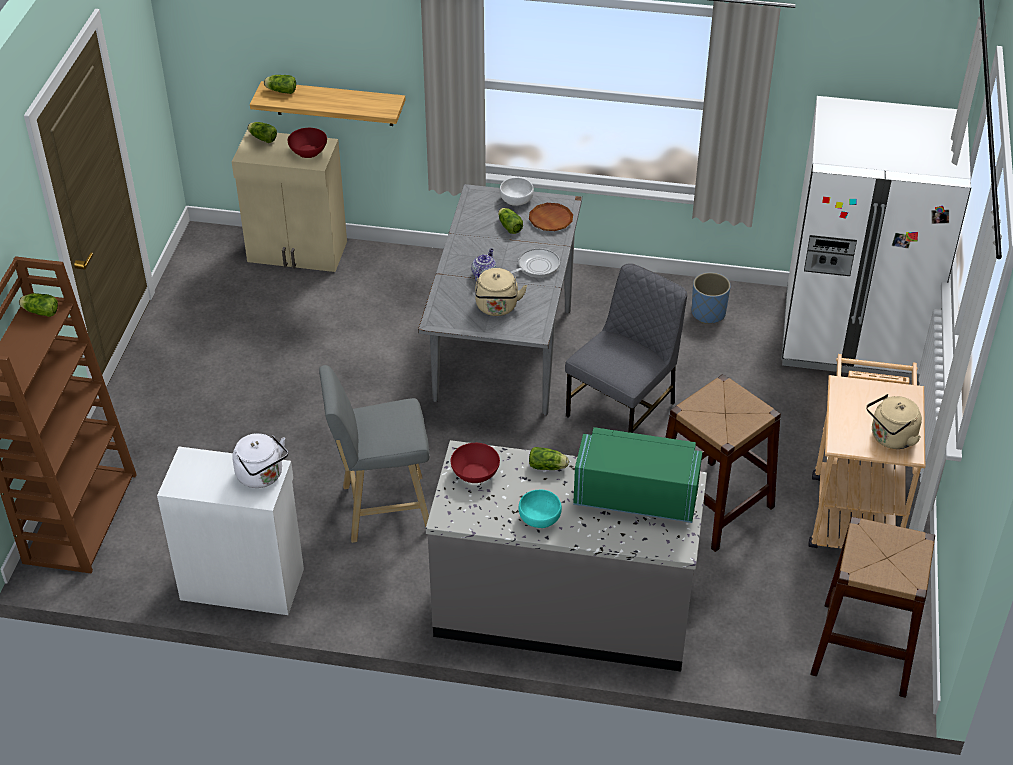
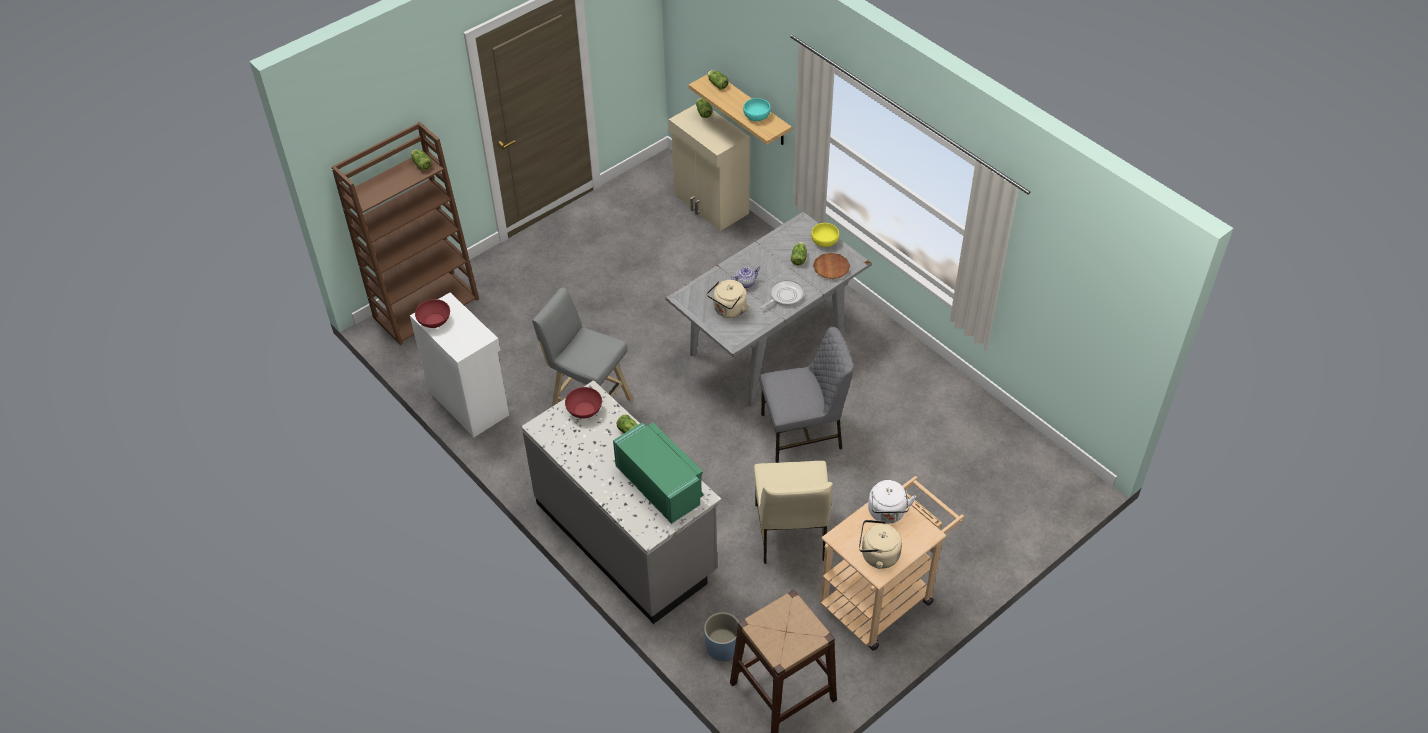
camera: 40 degrees right, 5 degrees up
white kettle [232,433,288,488] -> white kettle moved to [868,480,916,524]
red bowl [288,128,327,158] -> red bowl moved to [415,299,450,328]
white bowl [500,177,534,206] -> yellow bowl [811,223,839,247]
frying pan [511,248,560,278] -> frying pan turned 45 degrees counterclockwise [760,280,804,309]
turquoise bowl [519,489,562,528] -> turquoise bowl moved to [743,98,771,121]
brown stool [665,374,781,552] -> beige chair [754,461,833,564]
blue planter [692,272,731,324] -> blue planter moved to [704,612,739,661]
white fridge [781,96,971,381] -> none

